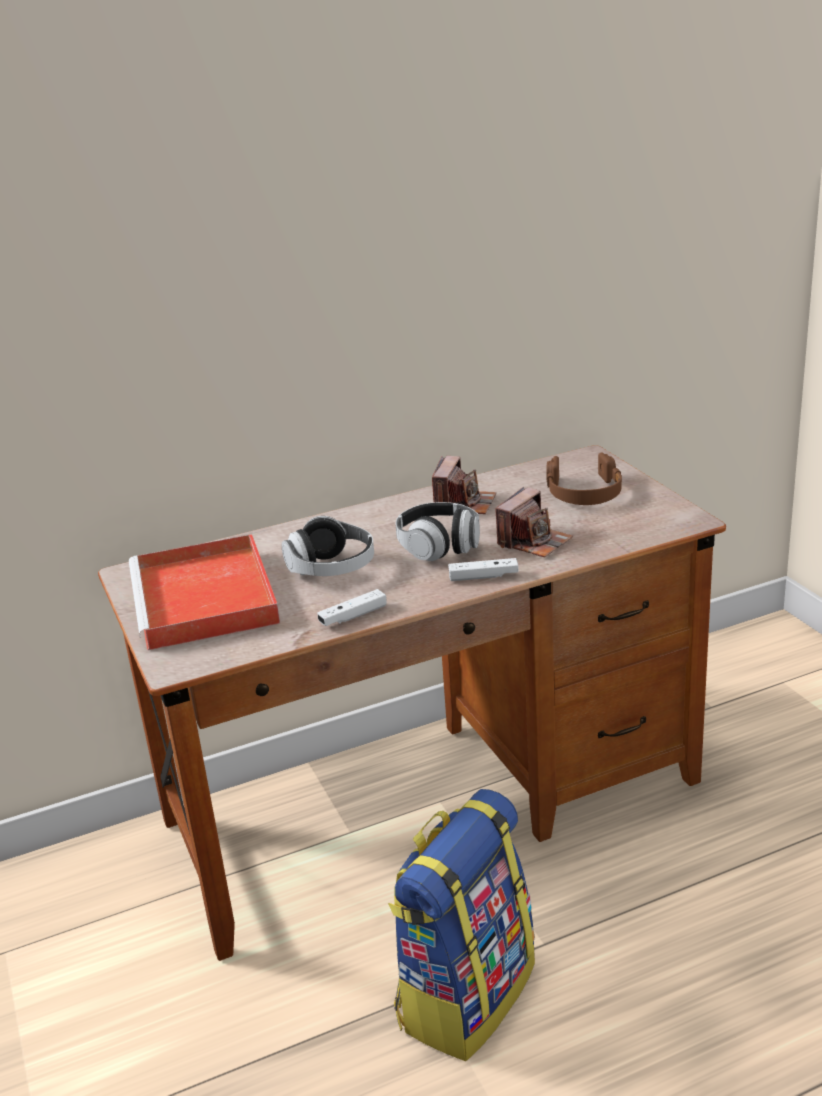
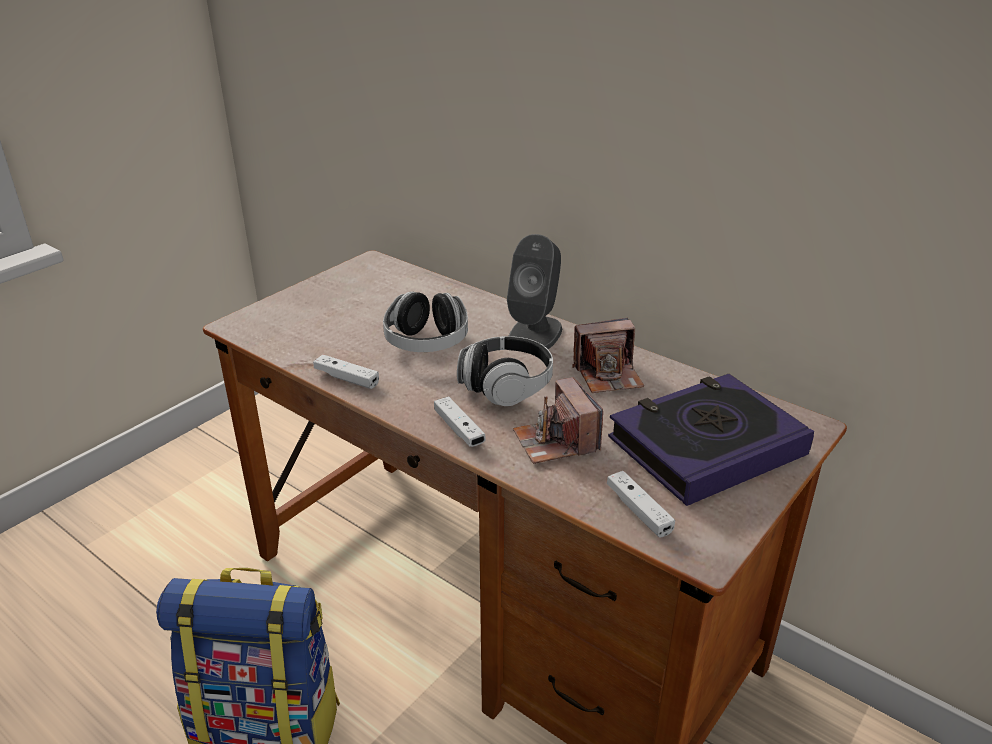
camera: 60 degrees right, 5 degrees up
red tray [129,534,280,651] -> none
camera [495,487,573,558] -> camera turned 60 degrees clockwise [513,377,603,464]
brown headphones [547,452,622,505] -> book [608,373,814,506]
none -> grey speaker [507,234,562,349]
none -> white game controller [607,471,675,538]

